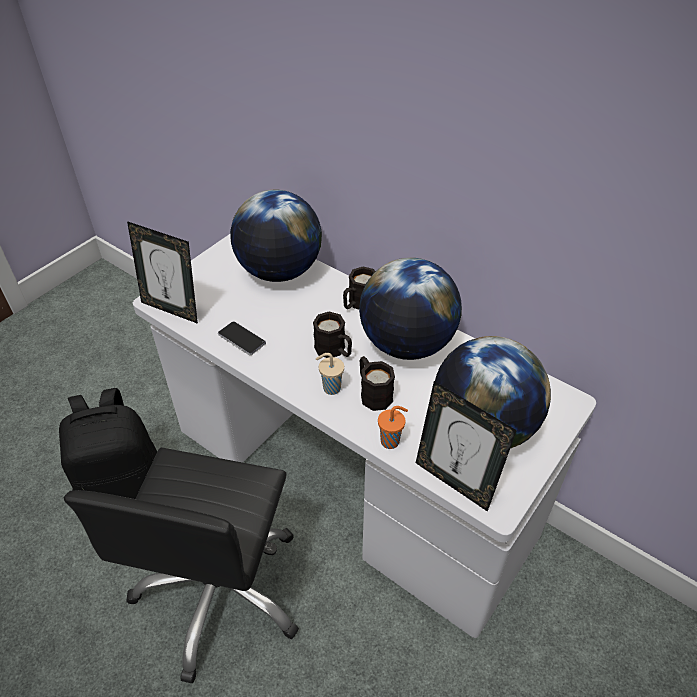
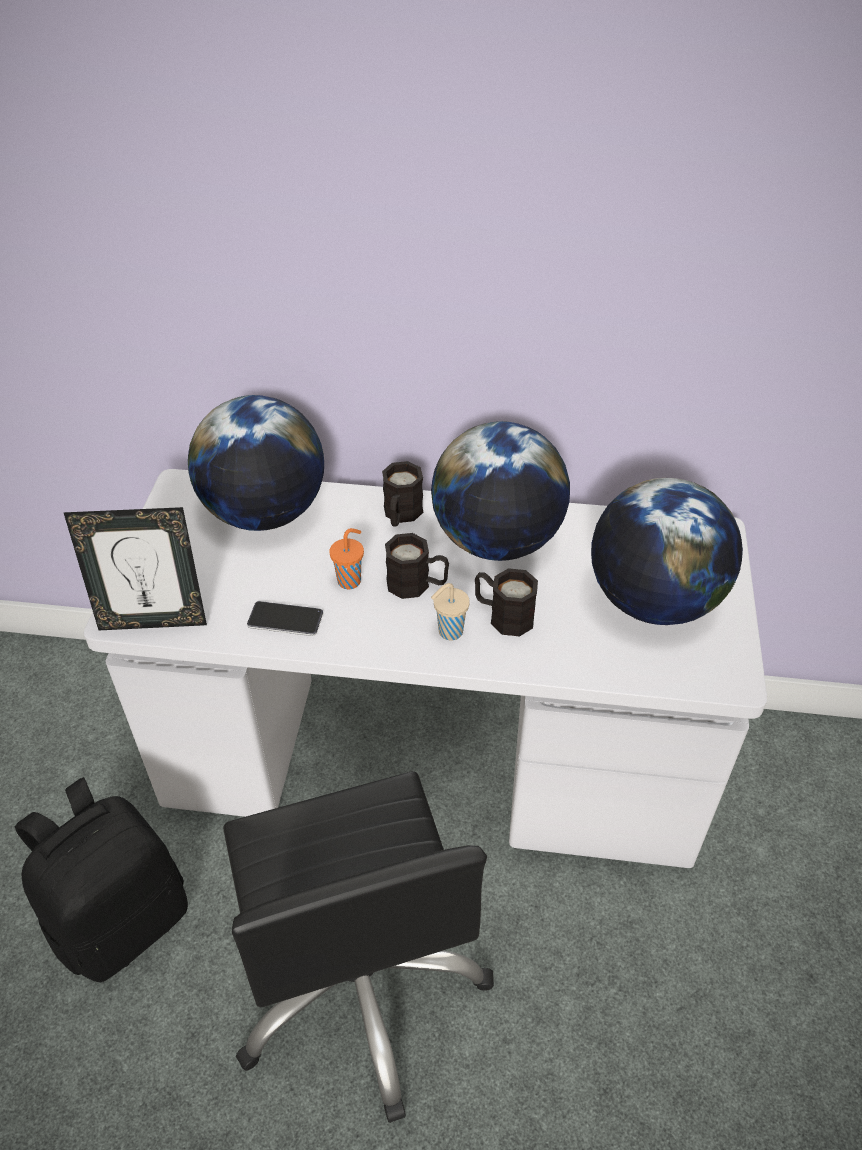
camera: 30 degrees left, 0 degrees up
orange cup [378,406,408,449] -> orange cup moved to [329,528,364,590]
picture frame [416,381,517,512] -> none

